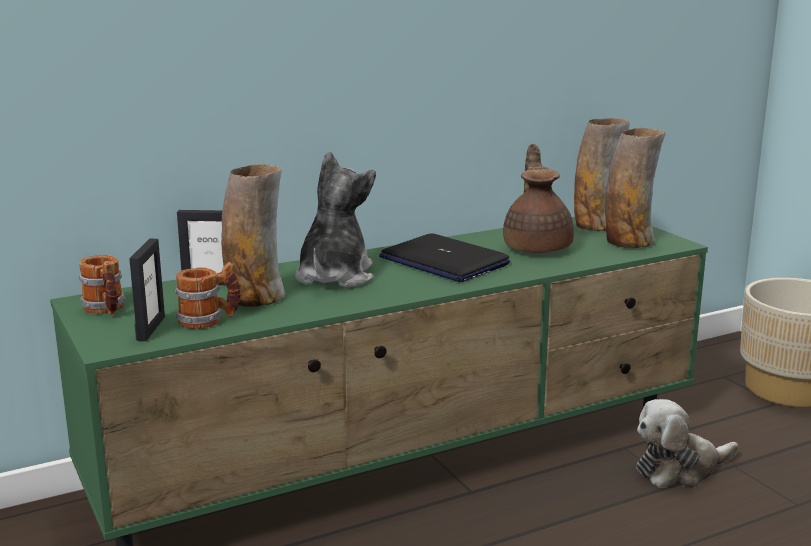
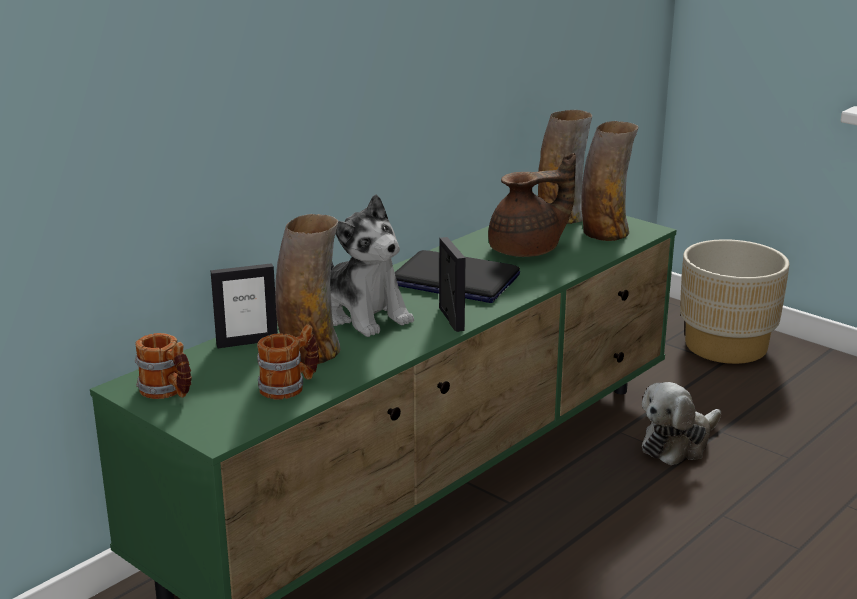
camera: 20 degrees left, 5 degrees up
picture frame [129,239,165,341] -> picture frame moved to [439,237,466,332]
plush toy [295,151,376,288] -> plush toy turned 150 degrees clockwise [330,194,414,337]
brown teapot [503,144,574,254] -> brown teapot turned 90 degrees clockwise [488,153,576,257]

